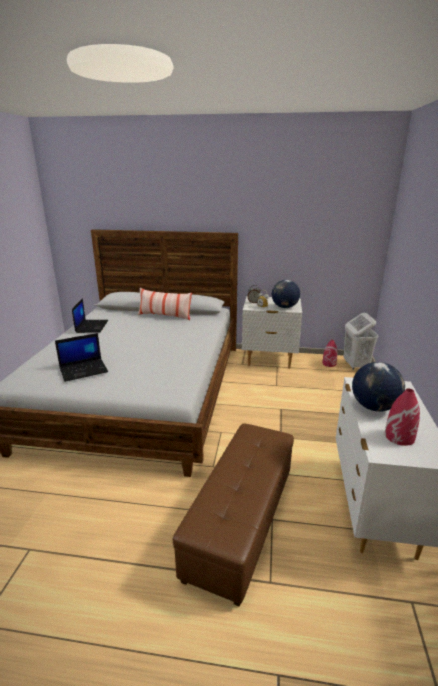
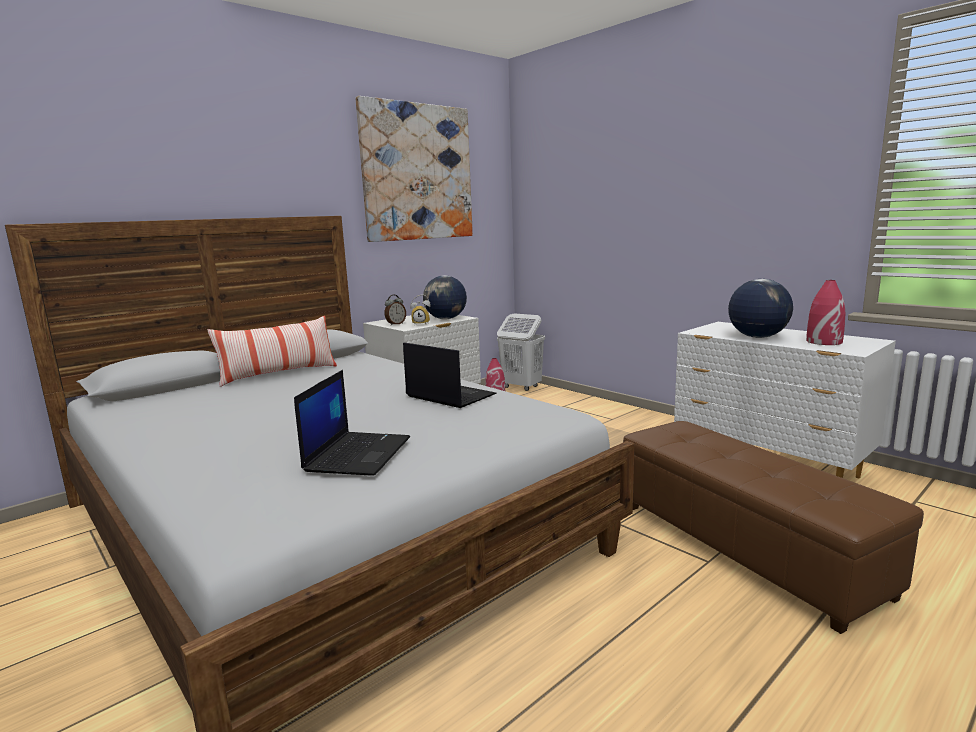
camera: 50 degrees left, 10 degrees down
laptop [72,298,108,333] -> laptop moved to [403,342,496,408]
none -> picture [356,96,473,242]

